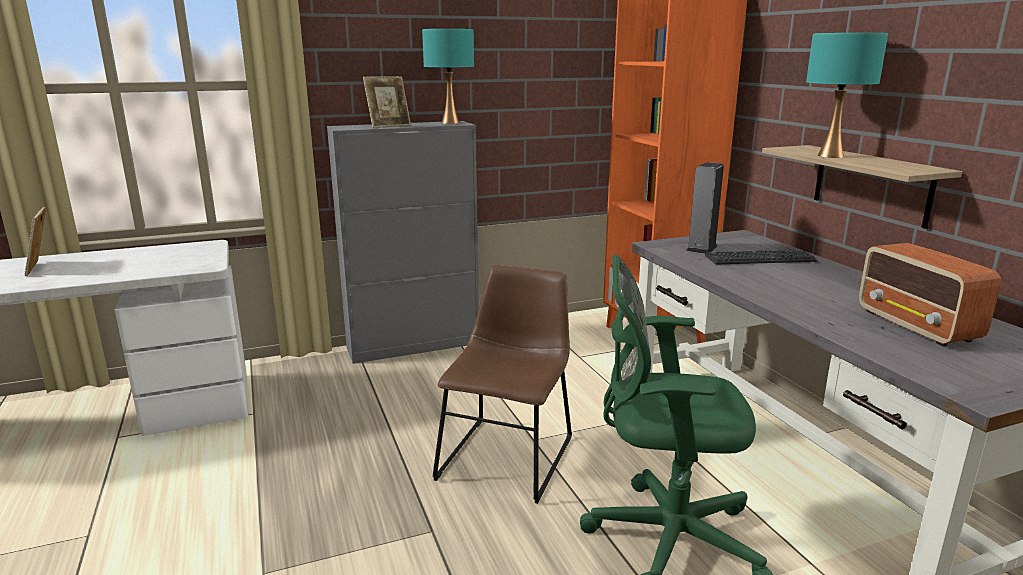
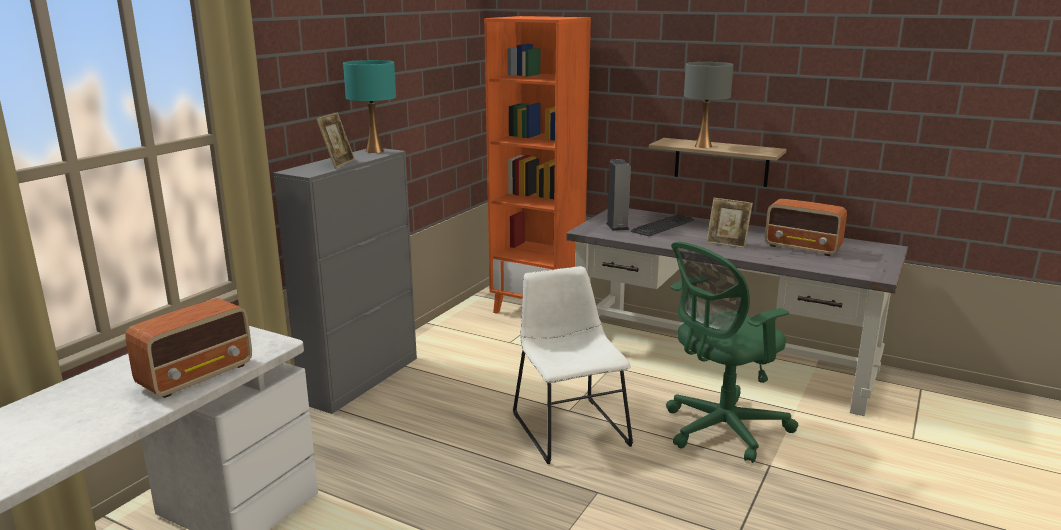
camera: 40 degrees left, 0 degrees up
picture frame [24,207,46,276] -> picture frame moved to [706,198,753,248]
brown chair [432,265,572,504] -> white chair [513,266,633,464]
turquoise table lamp [806,33,888,158] -> grey table lamp [684,62,734,148]
none -> radio [126,298,252,398]

